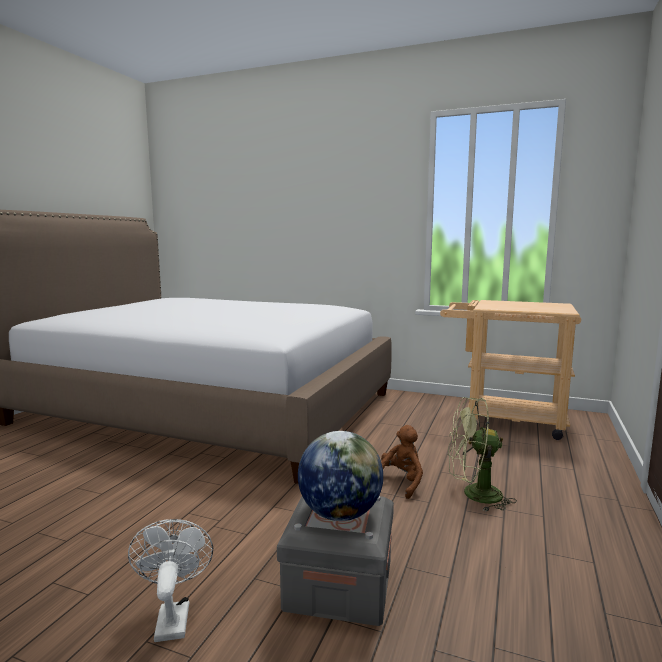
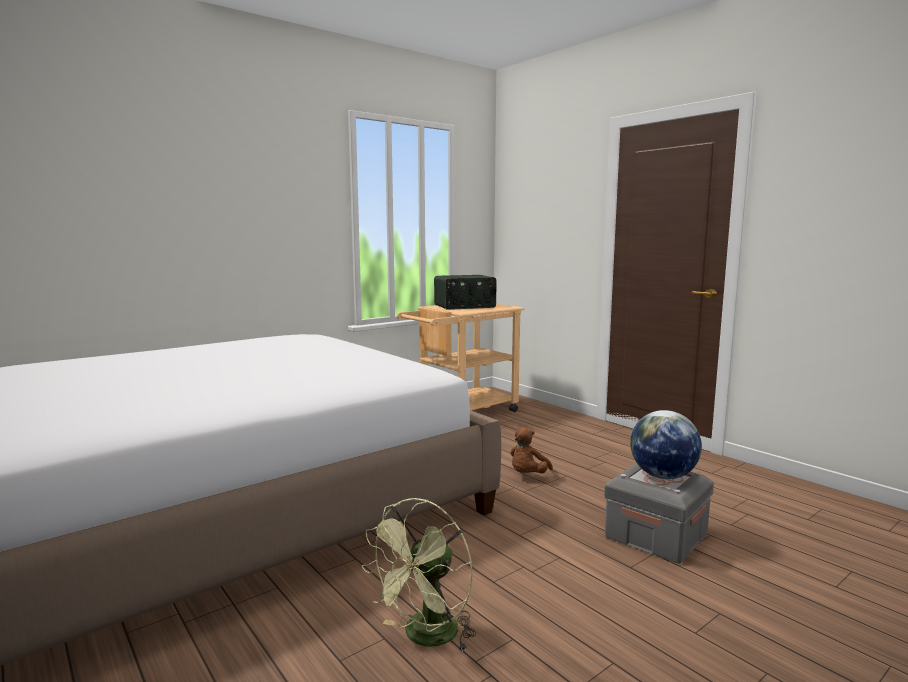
camera: 60 degrees left, 0 degrees up
white fan [128,519,213,642] -> none
brown plush toy [381,425,423,499] -> brown plush toy turned 120 degrees counterclockwise [510,427,553,473]
green fan [448,397,517,512] -> green fan moved to [362,498,476,653]
none -> radio [434,275,497,310]

